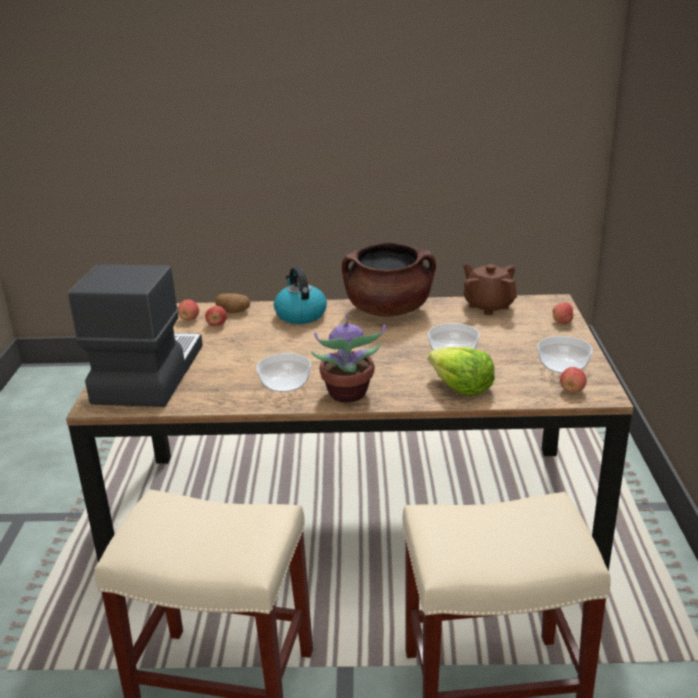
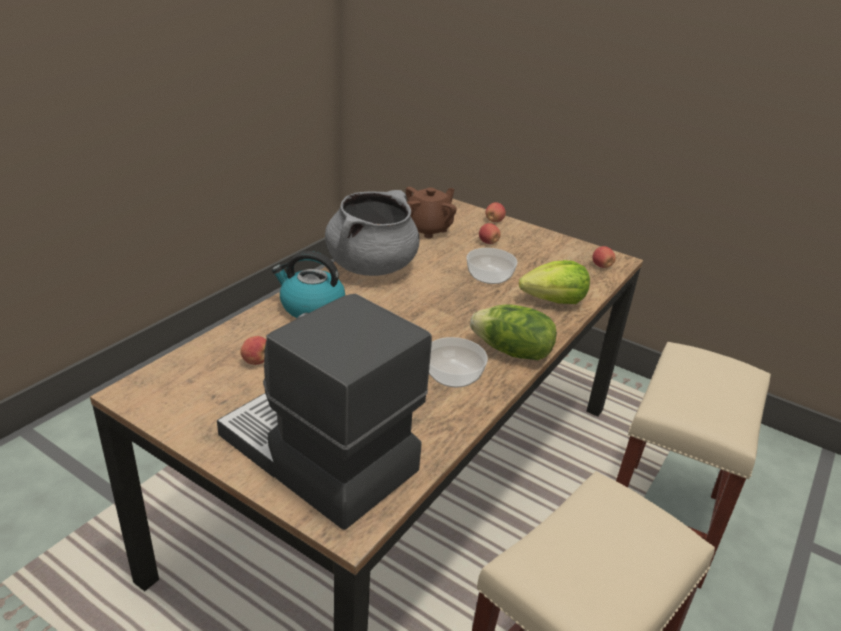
camera: 60 degrees left, 5 degrees up
apple [178,299,199,320] -> apple moved to [479,223,501,244]
potato [215,293,250,313] -> none
potted plant [311,315,386,403] -> lettuce [470,304,557,360]
brown cooking pot [342,242,436,317] -> grey cooking pot [325,190,420,276]
brown teapot [463,264,517,315] -> brown teapot turned 135 degrees clockwise [406,187,457,238]
bowl [537,336,593,373] -> none

